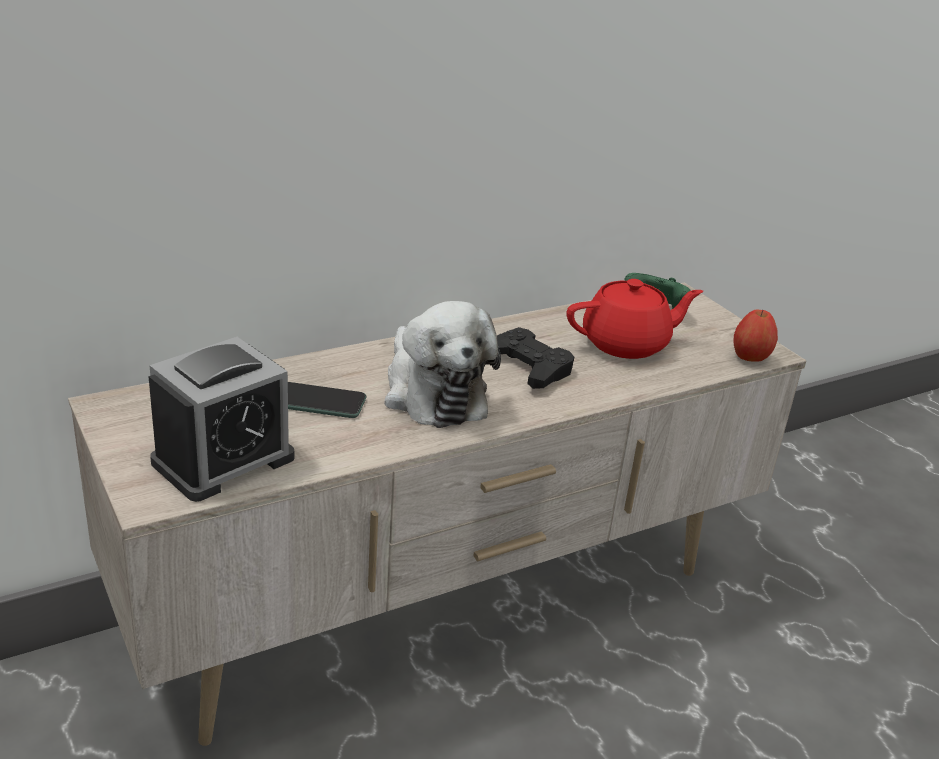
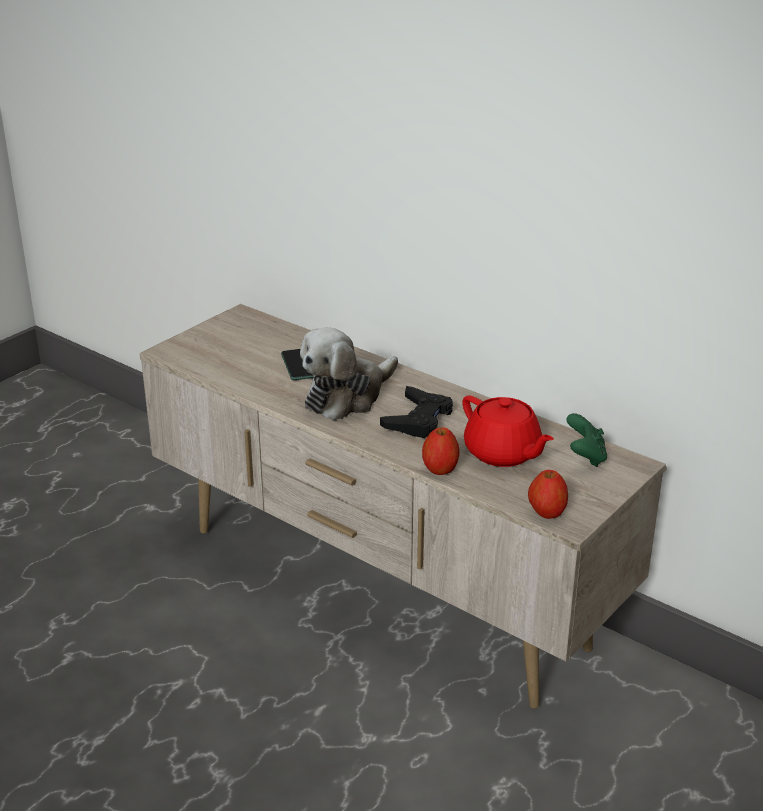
camera: 70 degrees right, 0 degrees up
alarm clock [148,337,294,502] -> none
none -> apple [422,427,459,475]

